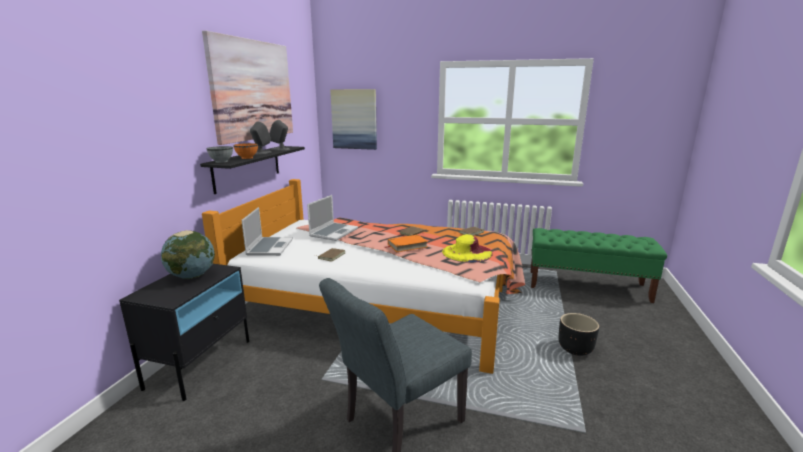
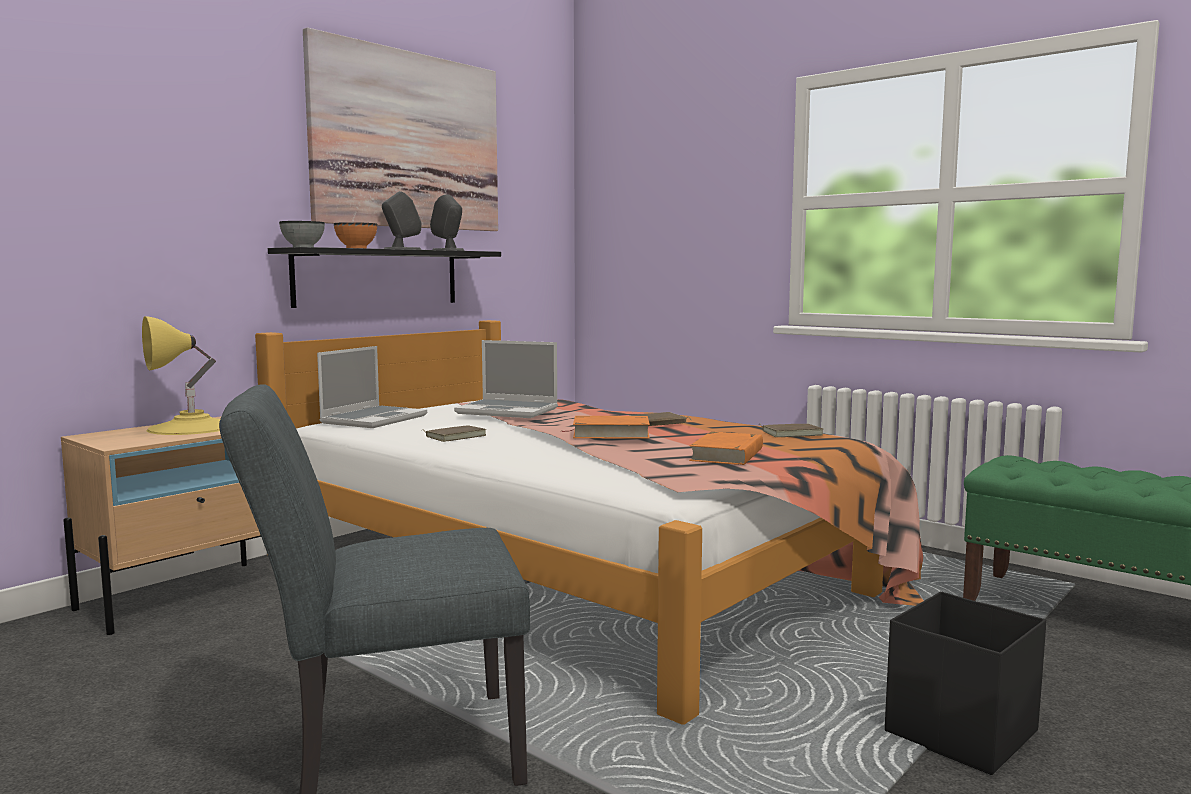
camera: 25 degrees right, 10 degrees down
black nightstand [119,264,249,401] -> beige nightstand [61,417,261,635]
globe [161,230,215,279] -> yellow table lamp [142,316,220,435]
laptop [307,195,358,241] -> laptop turned 60 degrees clockwise [454,340,558,418]
picture [330,89,377,150] -> none
yellow hat [442,234,492,263] -> orange book [689,431,763,465]
black planter [558,313,599,356] -> black storage box [885,591,1046,775]

